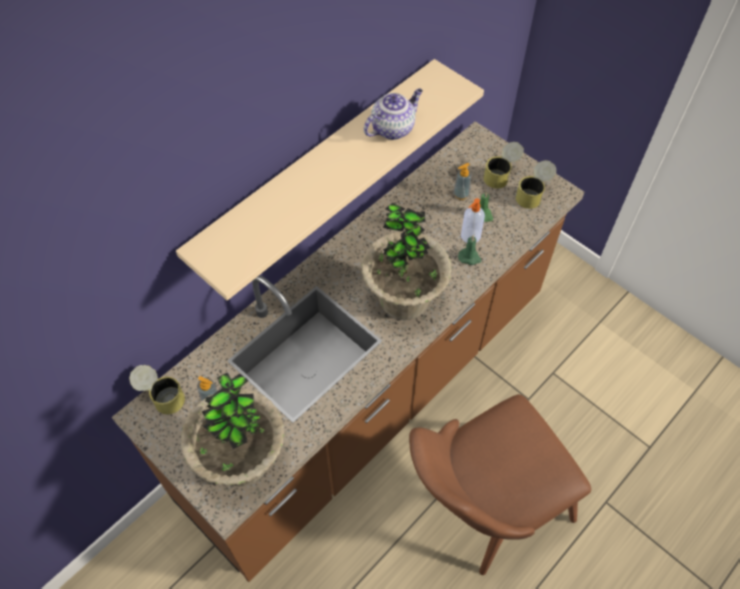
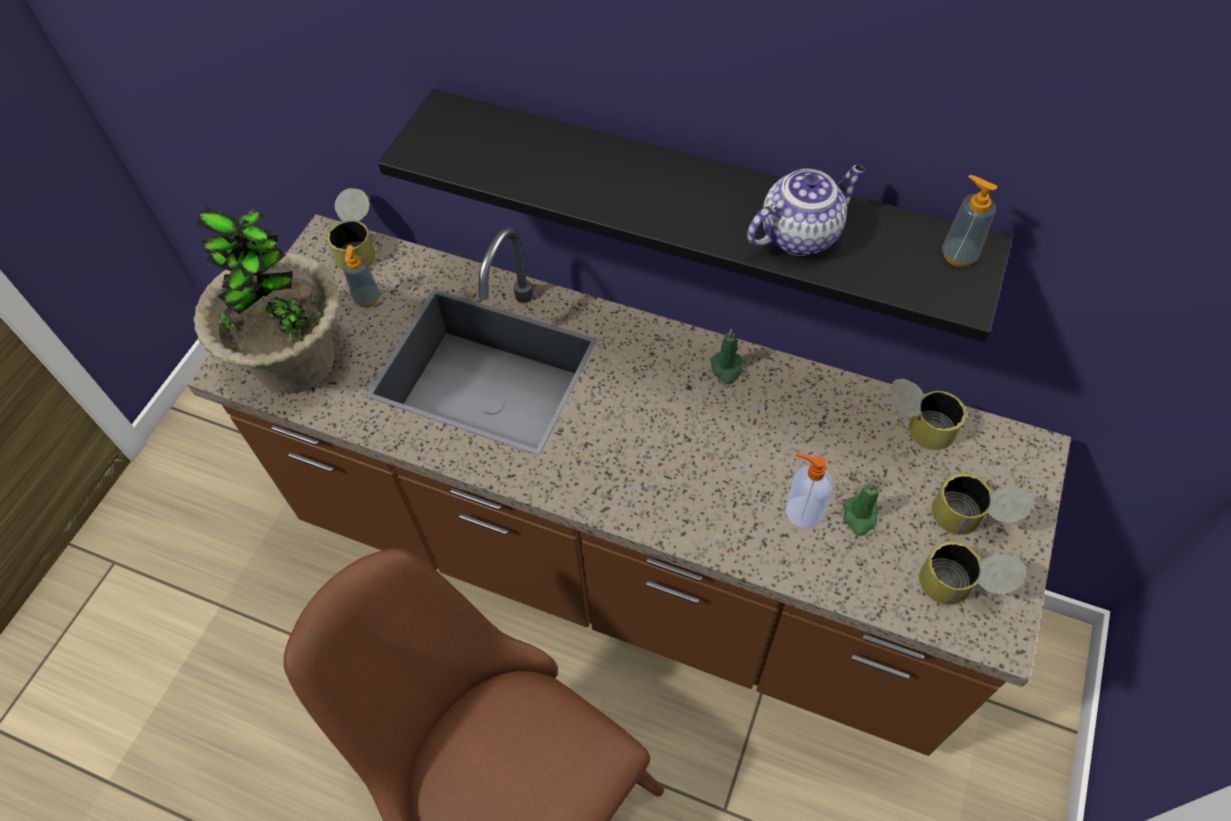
camera: 70 degrees right, 0 degrees up
beige shelf [176,59,484,301] -> black shelf [378,89,1013,342]
potted plant [361,203,452,320] -> none
teapot [364,88,423,140] -> teapot turned 60 degrees counterclockwise [747,165,865,256]
soap dispenser [453,163,472,200] -> soap dispenser moved to [942,175,997,267]
green candle [458,235,481,265] -> green candle moved to [710,329,742,385]
none -> can [890,379,967,450]

